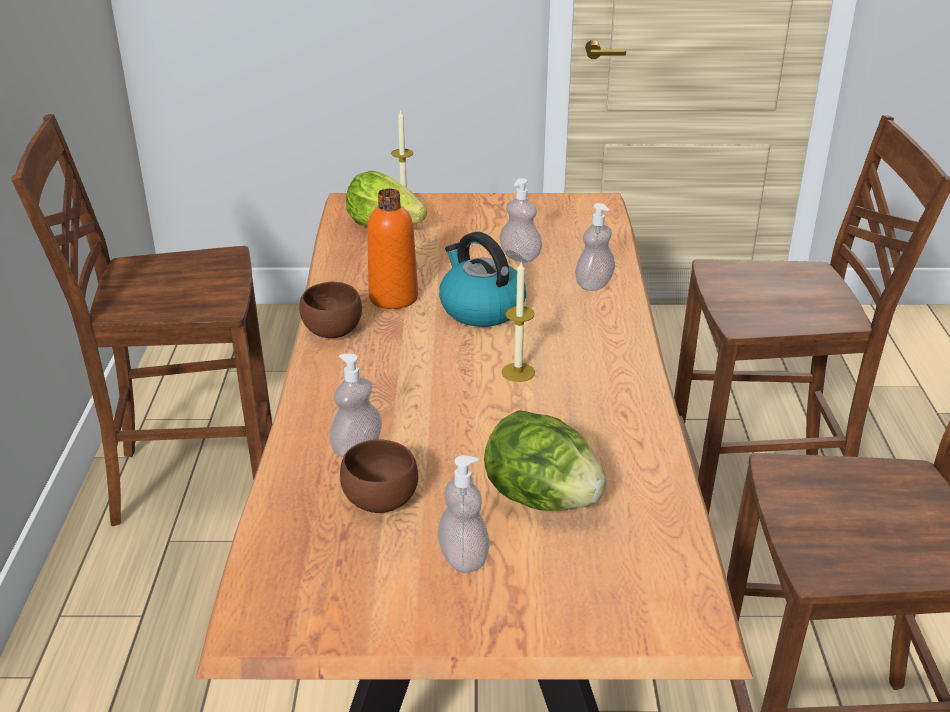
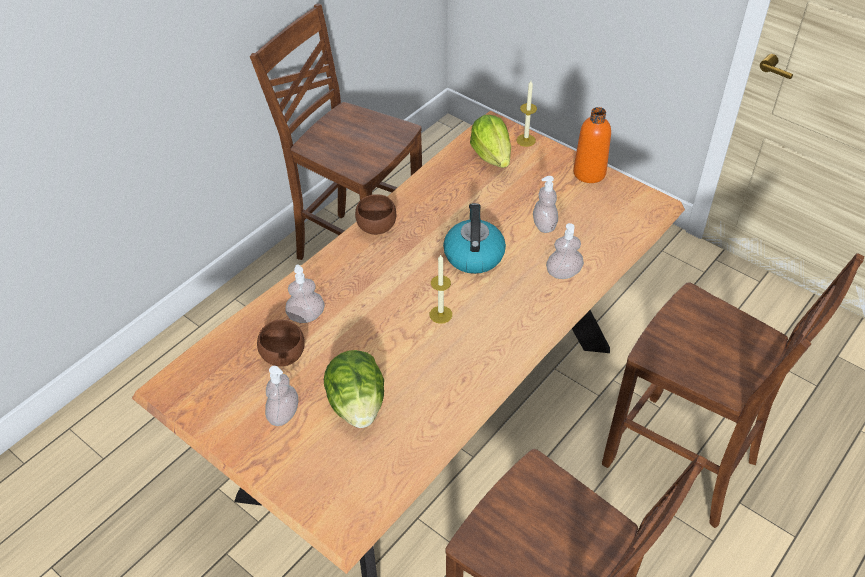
camera: 40 degrees right, 15 degrees up
orange bottle [367,188,418,309] -> orange bottle moved to [573,107,611,183]

